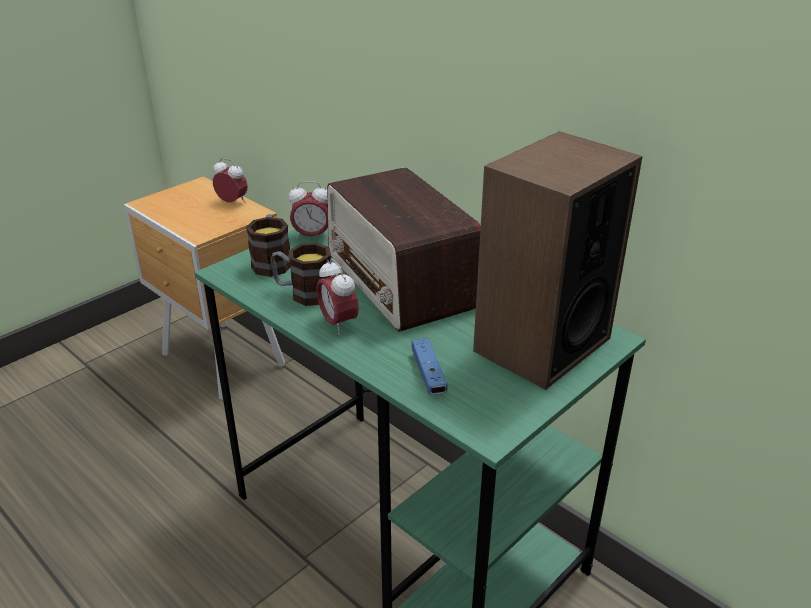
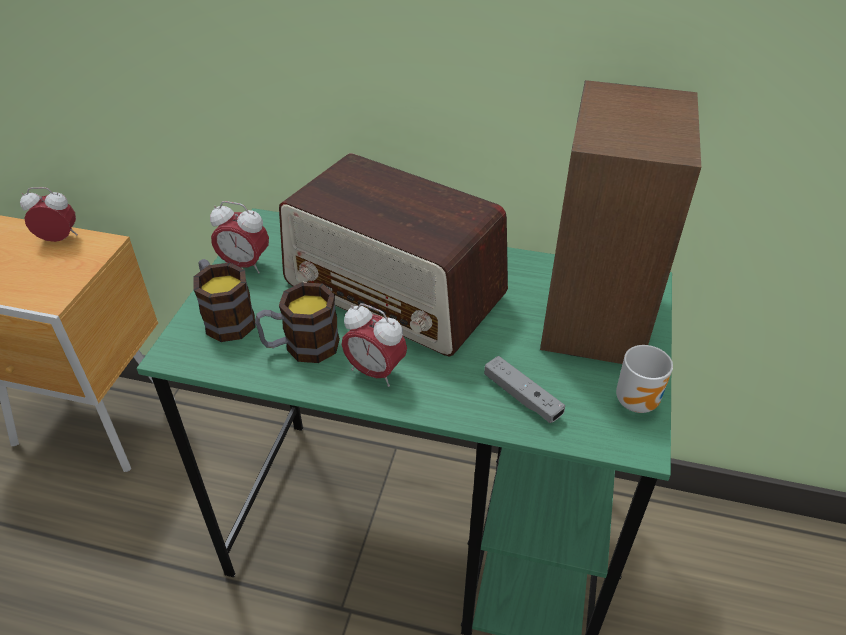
camera: 30 degrees left, 10 degrees up
alarm clock [288,182,328,240] -> alarm clock turned 45 degrees clockwise [210,201,269,274]
blue game controller [412,338,448,395] -> grey game controller [484,356,565,423]
none -> mug [616,345,673,413]

